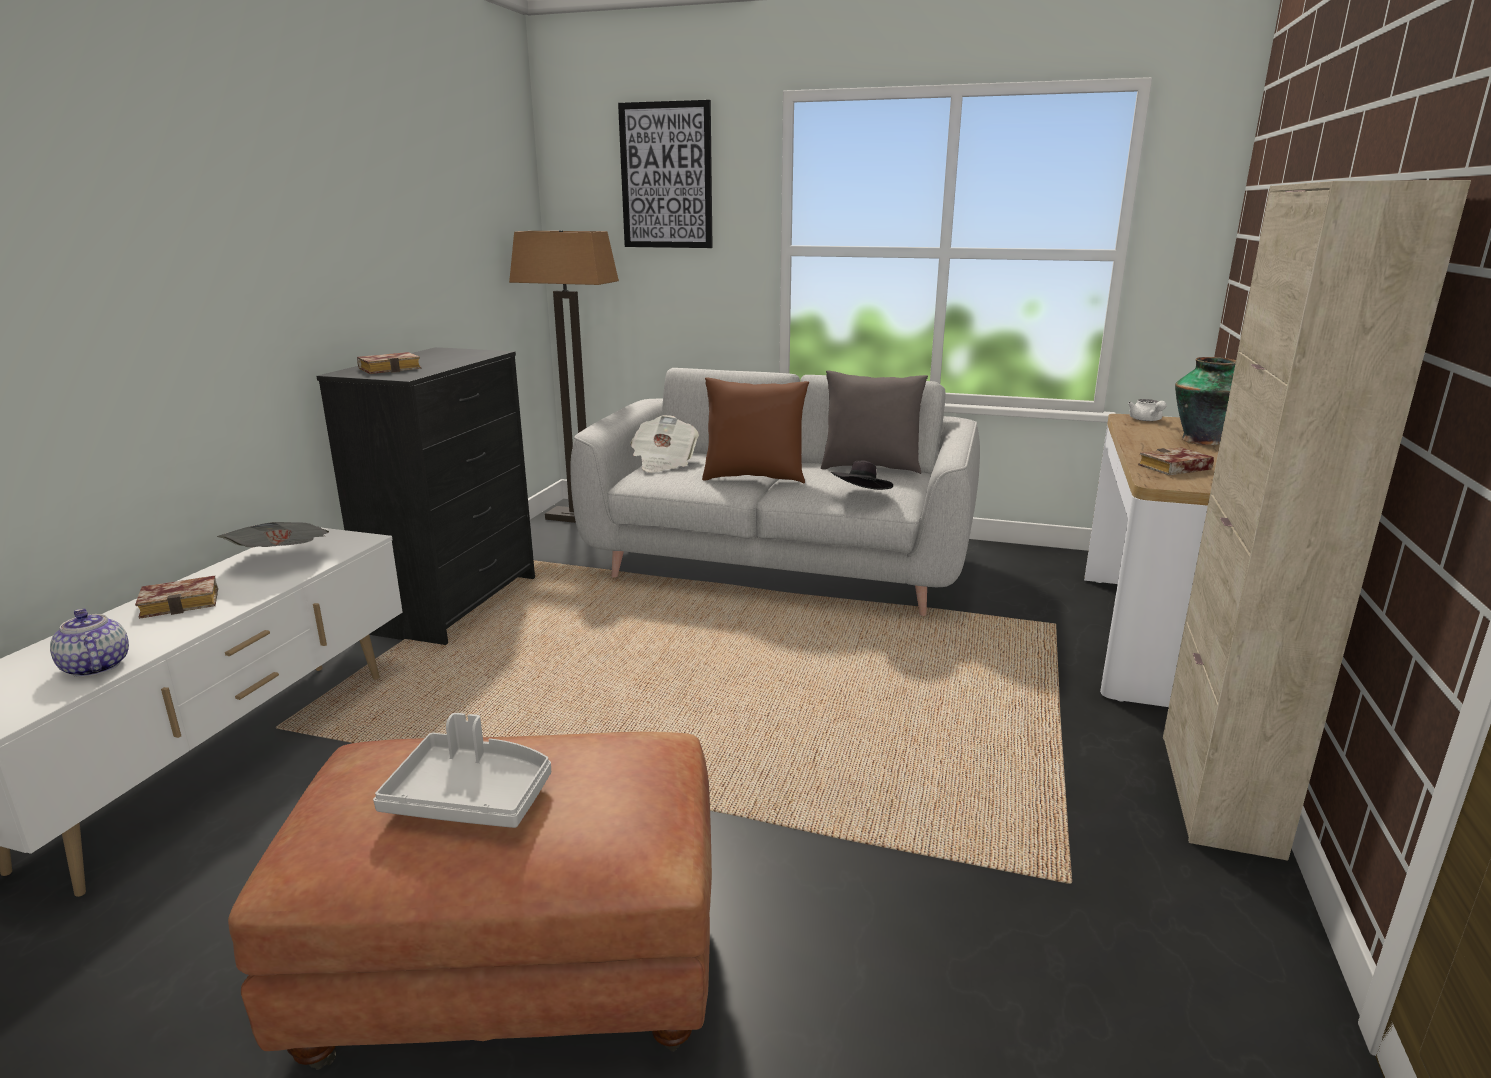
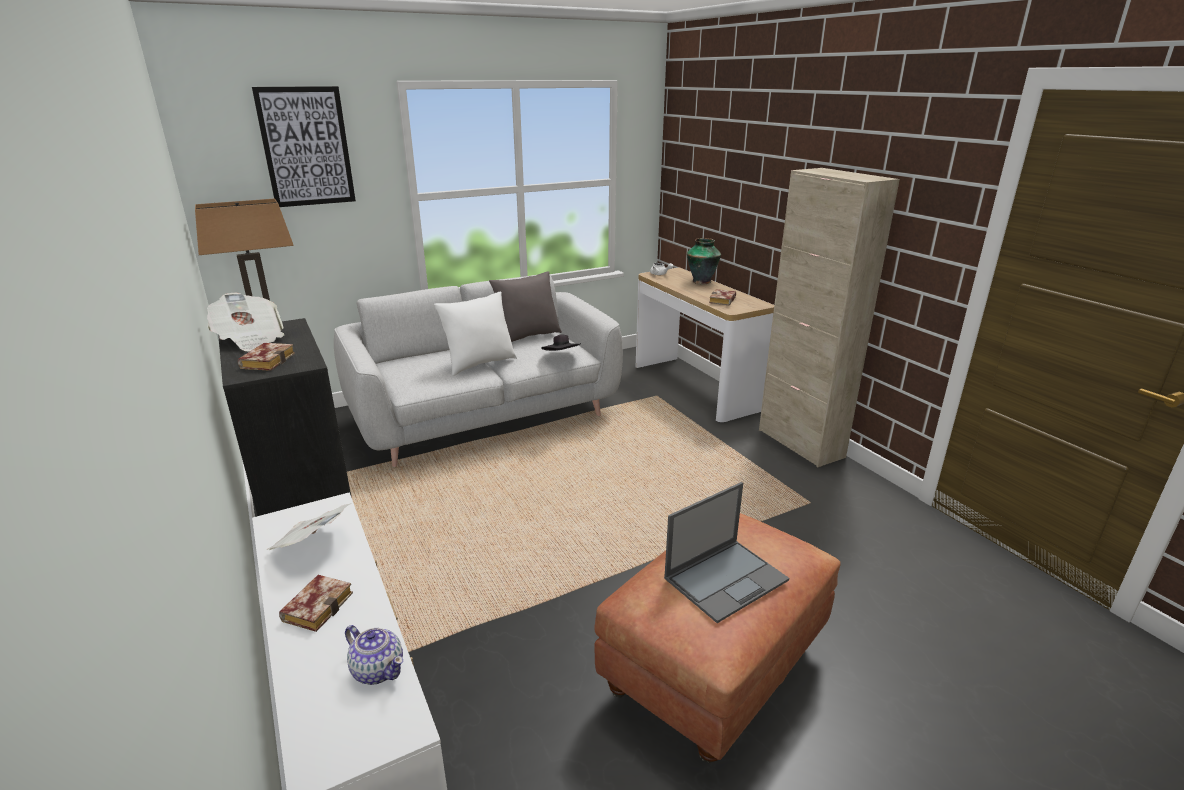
camera: 45 degrees left, 5 degrees up
teapot [50,608,129,677] -> teapot turned 150 degrees counterclockwise [345,625,403,685]
grey tray [373,713,551,828] -> laptop [664,482,789,623]
newspaper [630,415,699,472] -> newspaper moved to [207,293,284,352]
brown pillow [702,377,809,484] -> white pillow [434,292,517,376]

